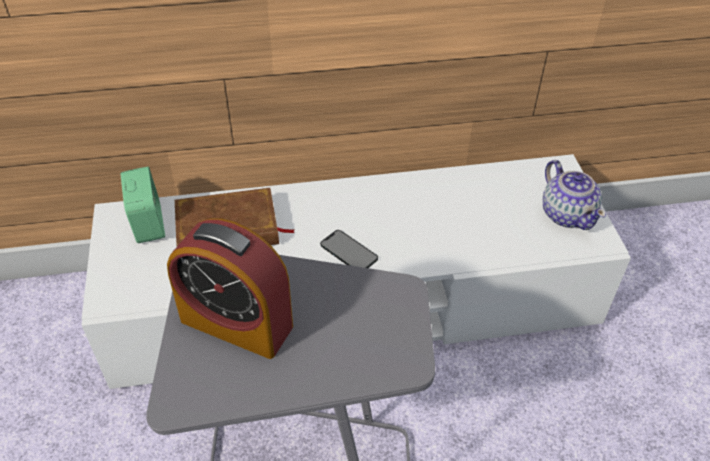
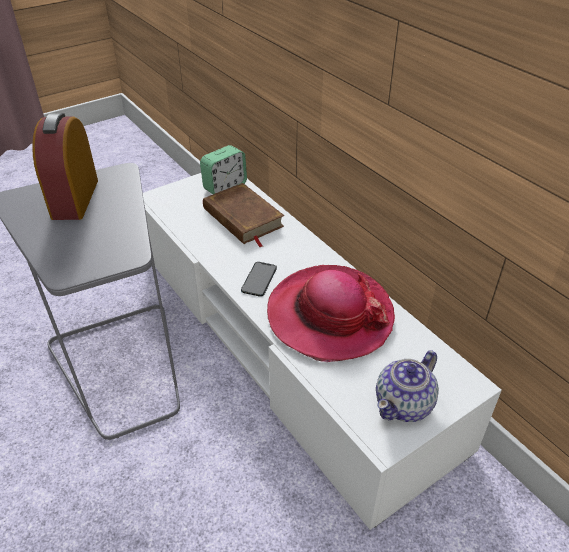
camera: 65 degrees right, 5 degrees down
none -> hat [267,265,395,362]

